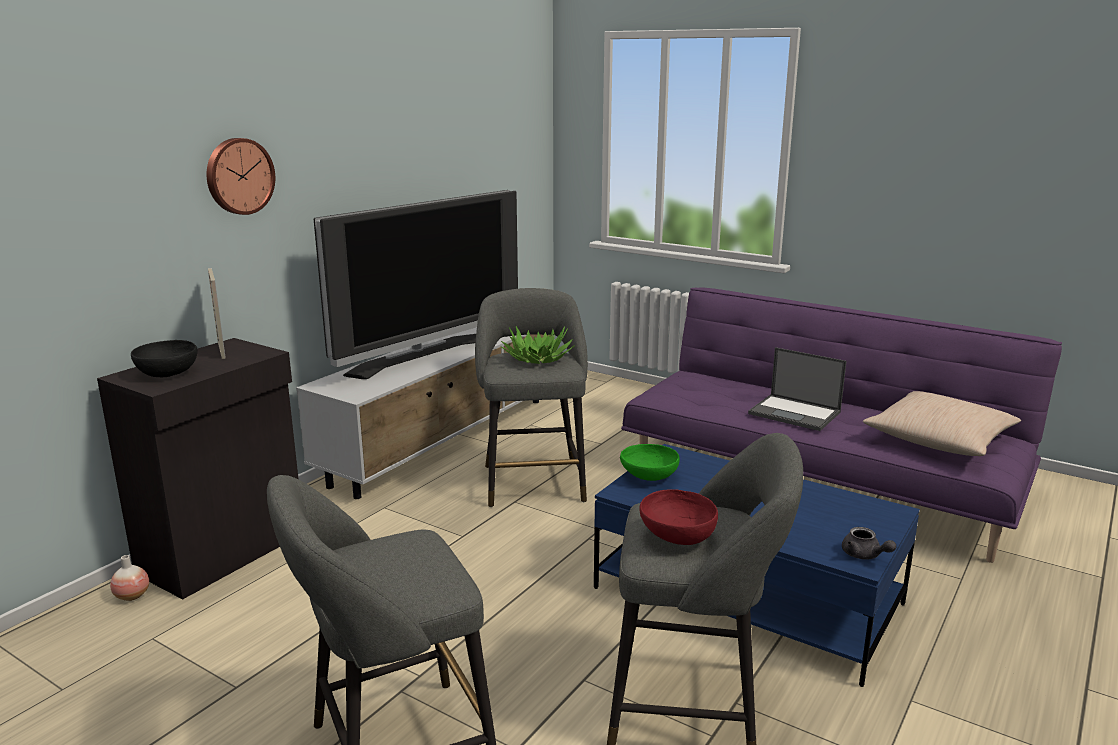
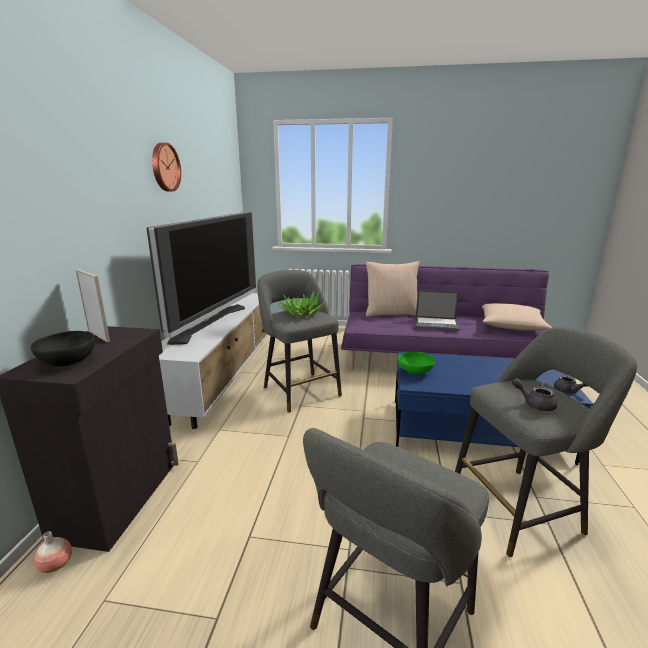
camera: 25 degrees left, 0 degrees up
wall clock [207,138,275,215] -> wall clock moved to [152,143,181,191]
red bowl [640,489,718,545] -> grey teapot [512,378,557,411]
none -> beige pillow [365,261,419,316]

